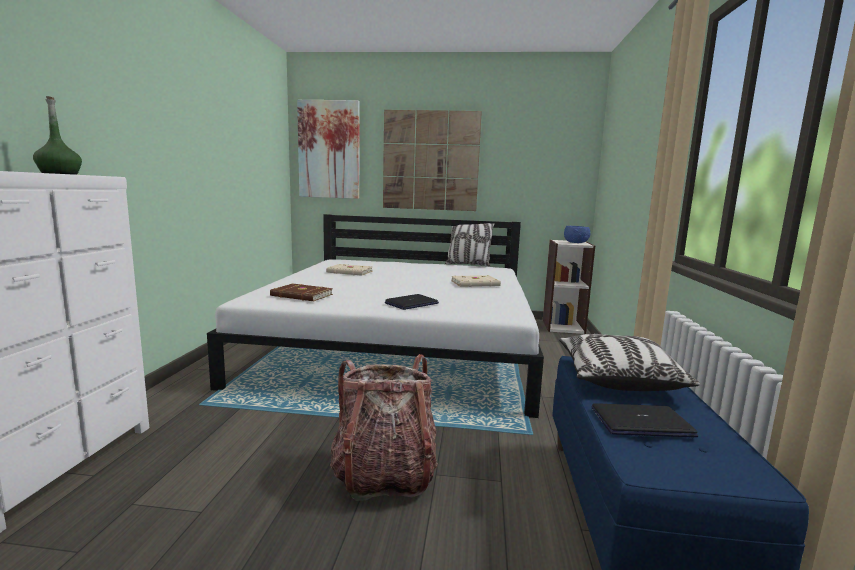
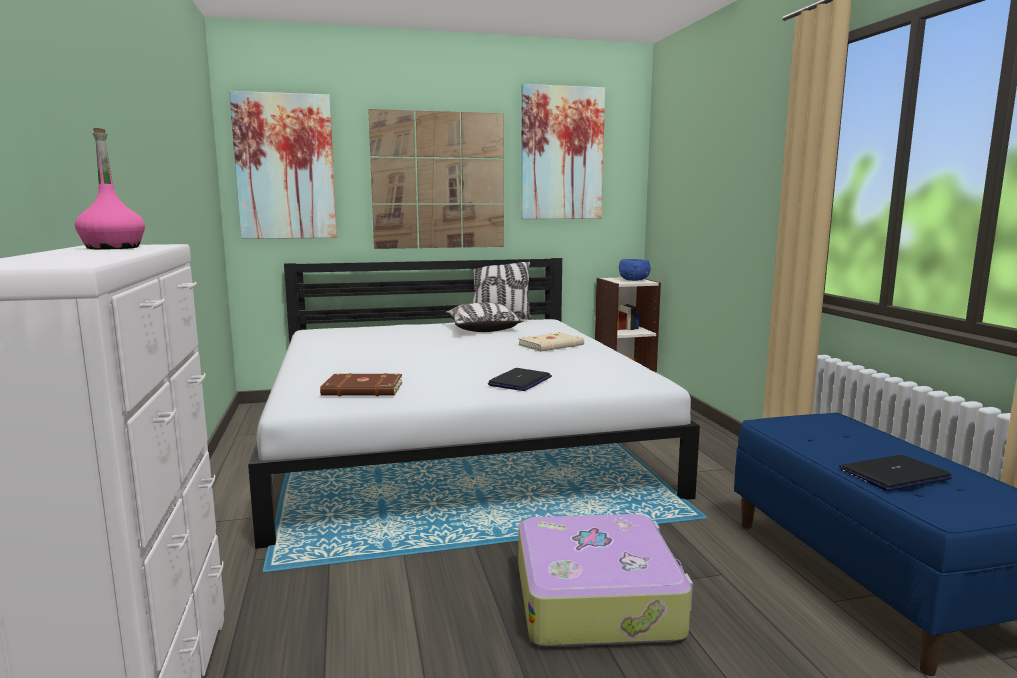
camera: 20 degrees left, 0 degrees up
green bottle [33,96,82,175] -> pink bottle [75,128,145,249]
beige book [326,264,373,276] -> none
backpack [330,354,438,501] -> suitcase [518,514,693,647]
pillow [559,334,700,391] -> pillow moved to [445,302,523,332]
none -> picture [521,84,605,219]

